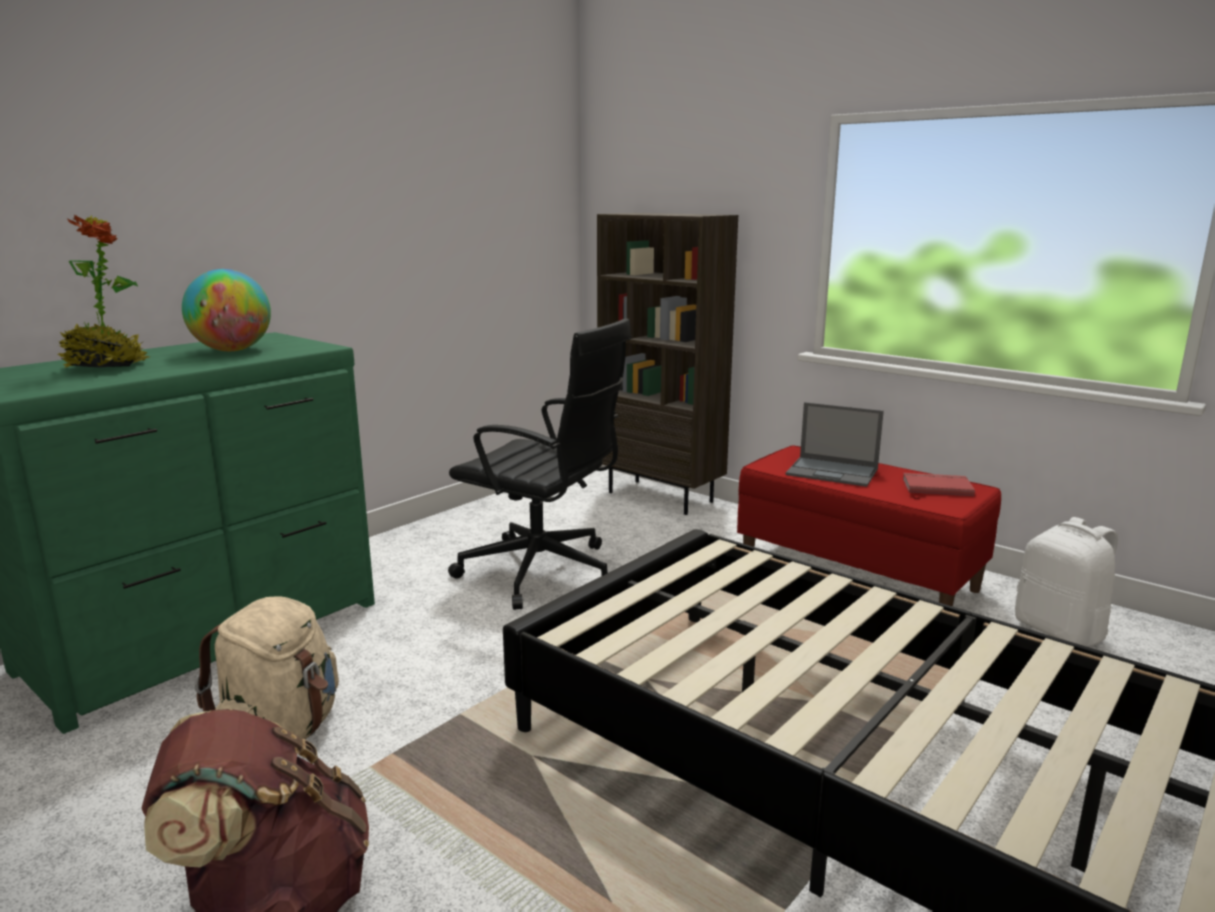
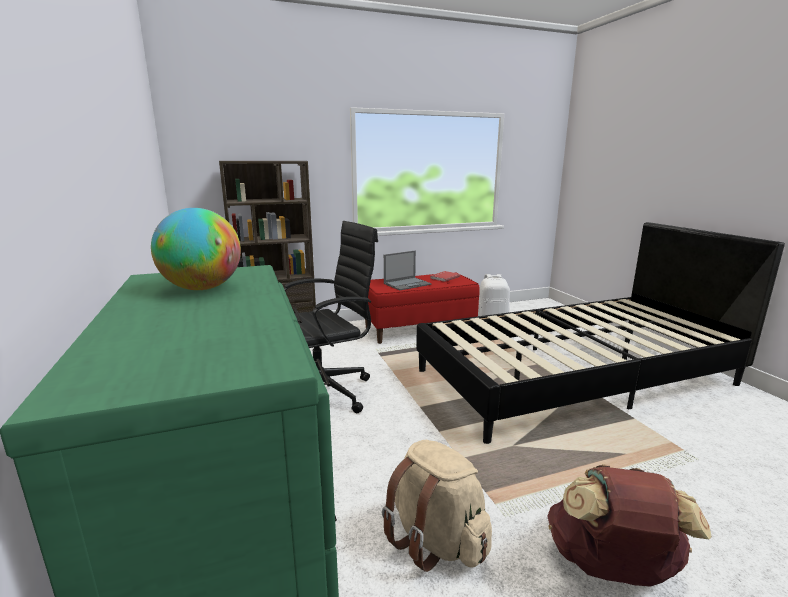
camera: 60 degrees left, 0 degrees up
potted plant [57,215,149,368] -> none

